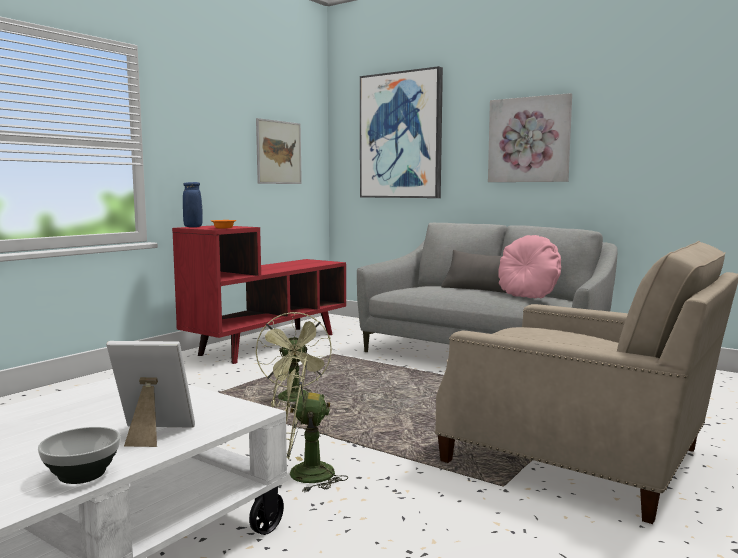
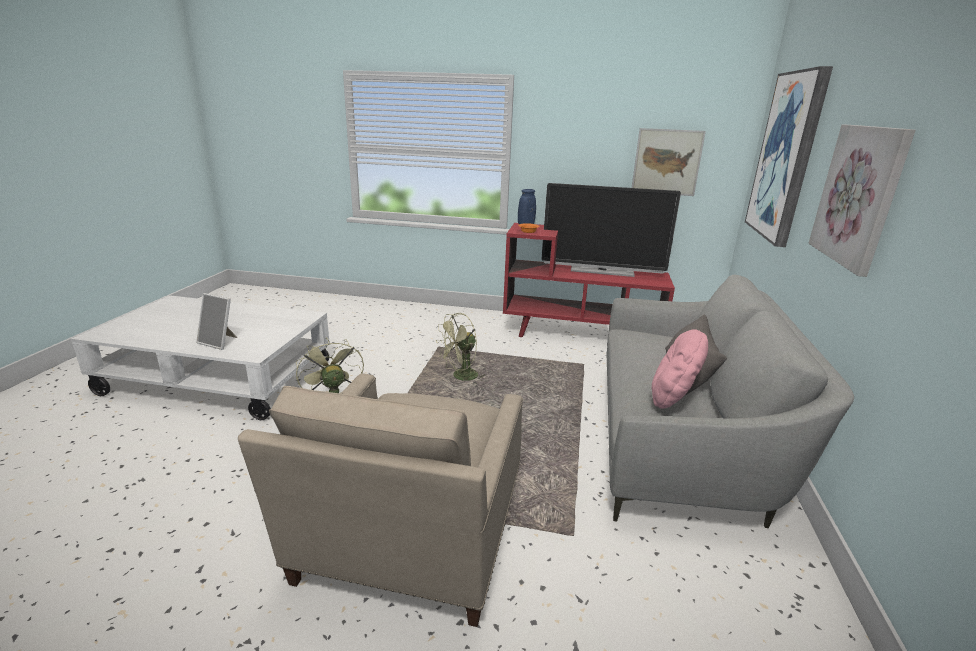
camera: 65 degrees right, 15 degrees up
bowl [38,427,120,484] -> none
picture frame [106,341,195,447] -> picture frame turned 135 degrees clockwise [196,293,237,350]
none -> television [542,183,681,277]

